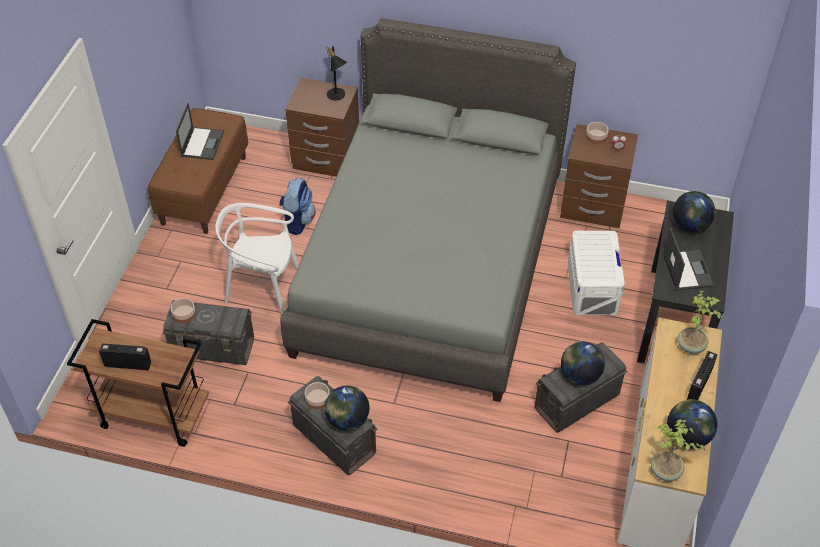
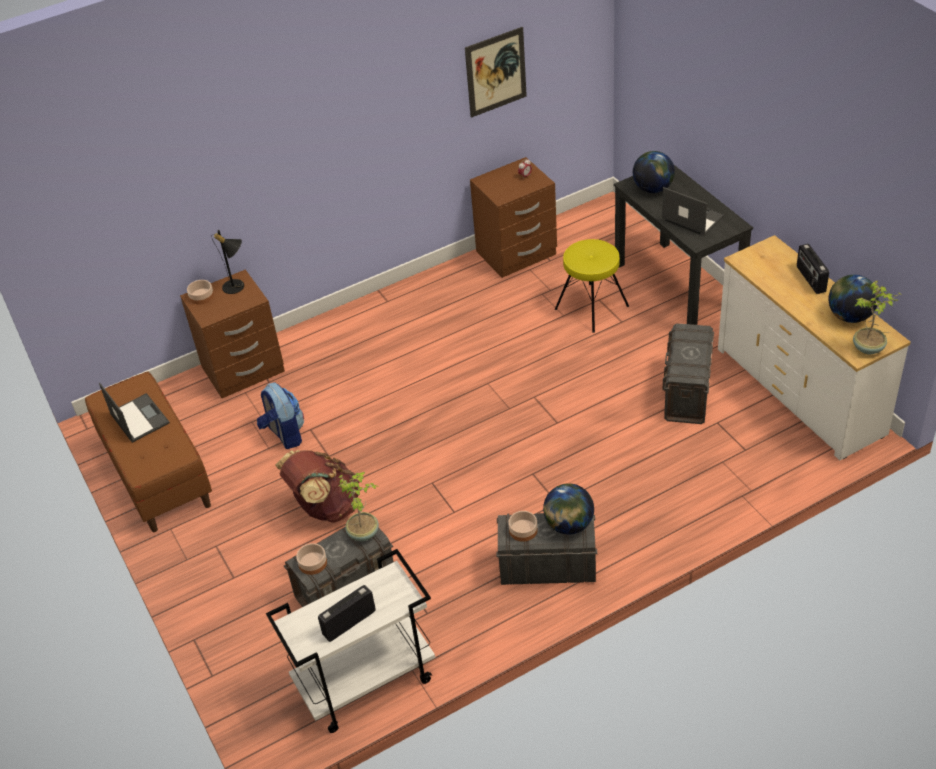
camera: 40 degrees left, 5 degrees down
brown cart [67,319,209,447] -> white cart [266,549,435,733]
white chair [215,203,299,314] -> brown backpack [275,450,359,522]
grey bed [280,18,576,402] -> none
globe [561,342,605,385] -> none
white storage box [568,231,625,315] -> yellow stool [555,239,629,333]
bowl [586,122,609,144] -> bowl moved to [187,280,214,305]
potted plant [678,291,723,354] -> potted plant moved to [339,472,379,541]
none -> picture [465,27,527,118]

